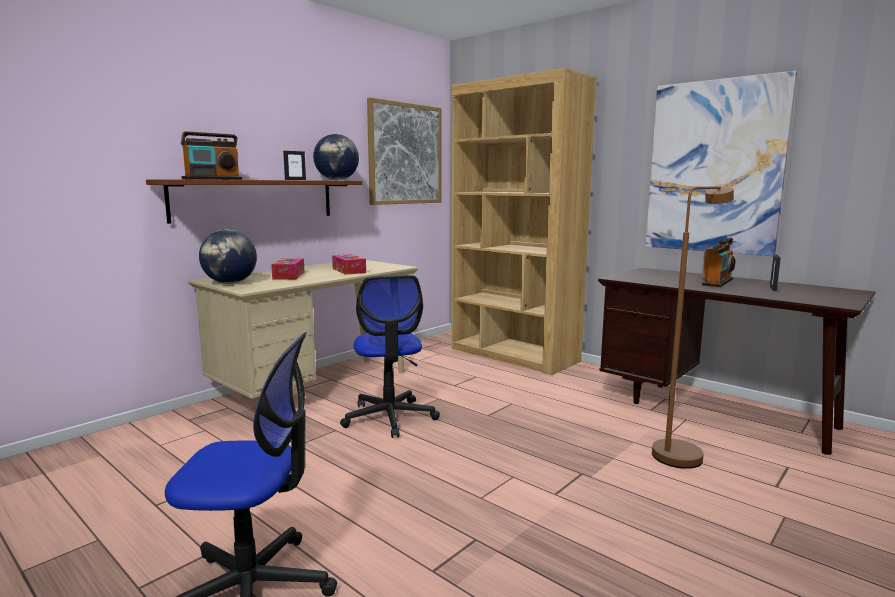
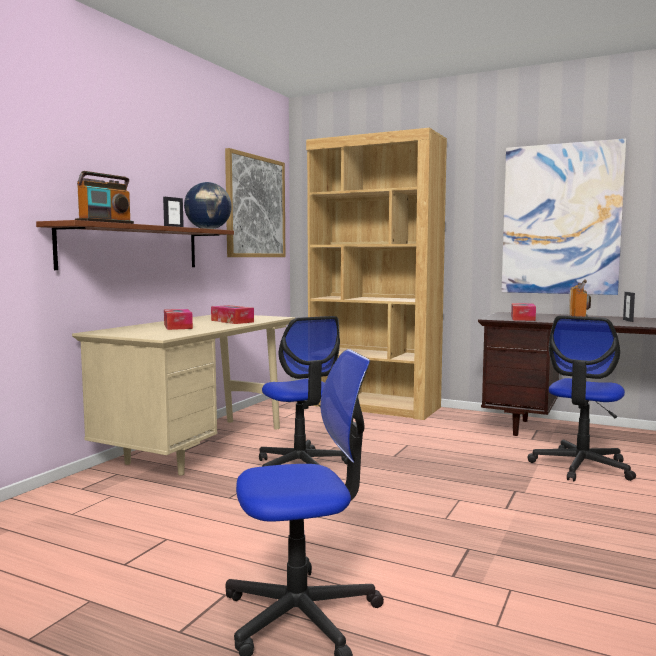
camera: 15 degrees left, 5 degrees down
globe [199,230,257,284] -> none
brown floor lamp [652,186,734,469] -> office chair [528,316,636,482]
none -> tissue box [511,303,536,321]

